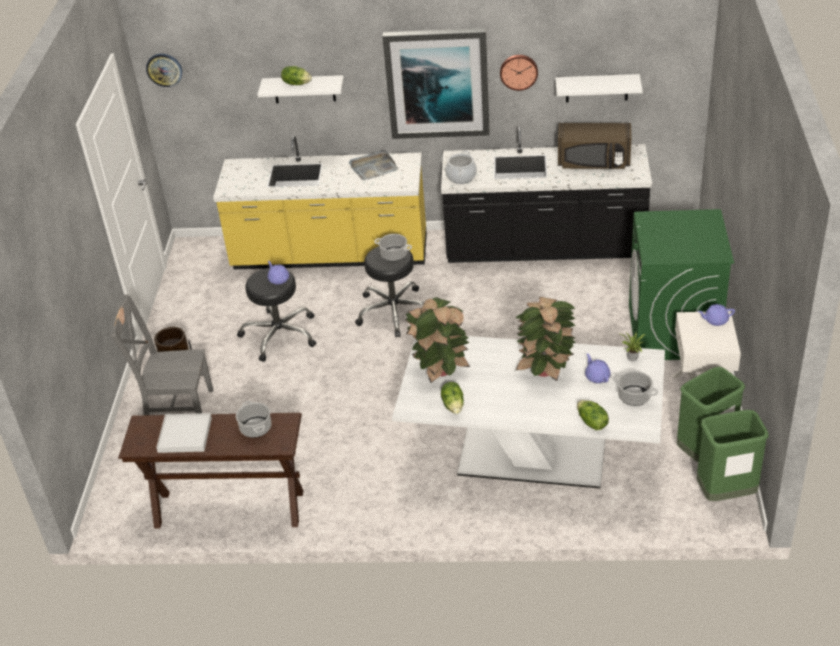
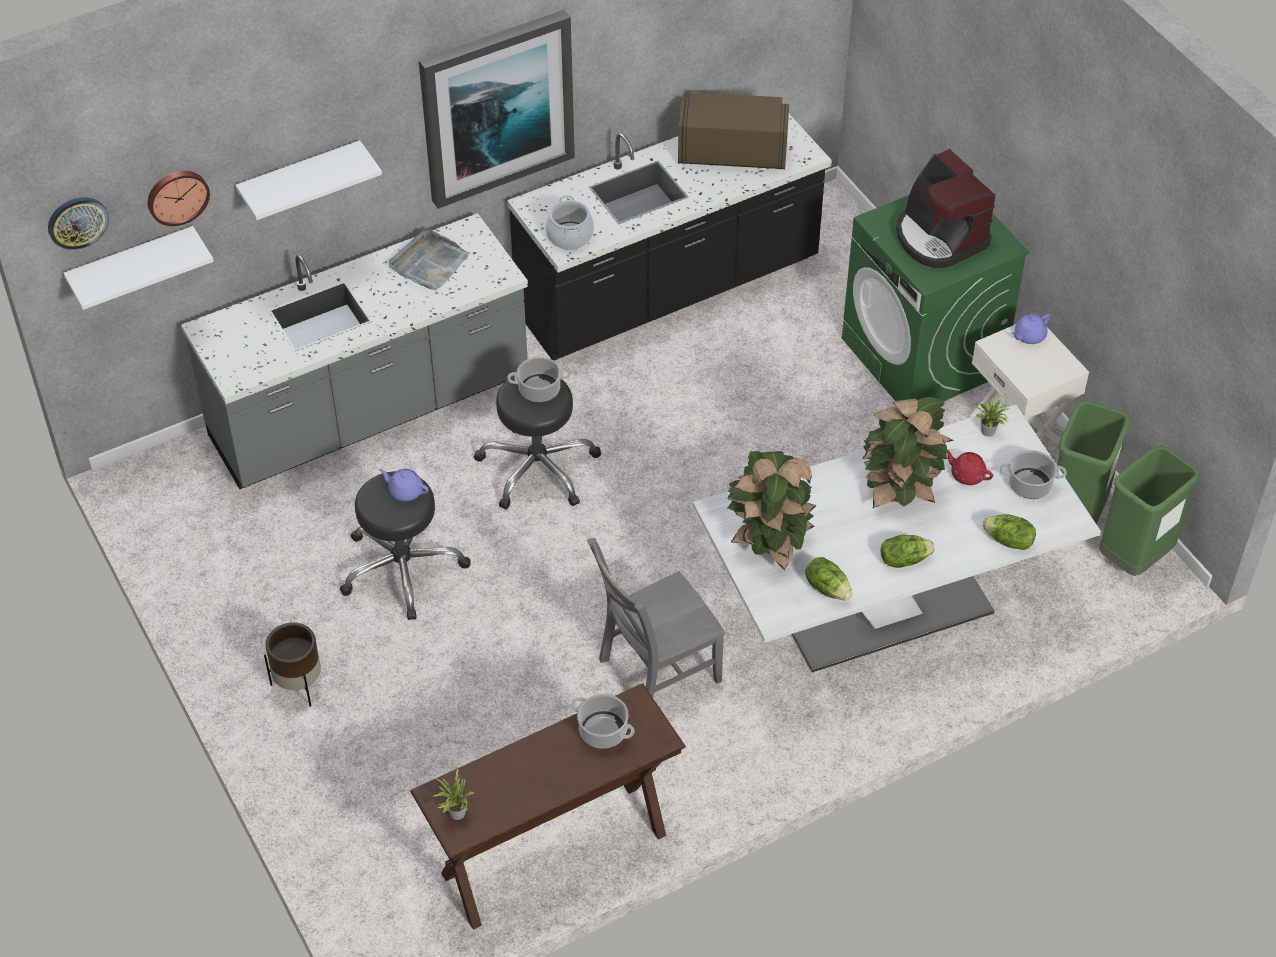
camera: 35 degrees left, 10 degrees up
grey chair [110,294,213,415] -> grey chair moved to [587,538,726,697]
white tray [156,413,212,453] -> none
yellow counter [213,135,427,269] -> grey counter [181,213,528,489]
lettuce [281,66,312,85] -> lettuce moved to [880,535,935,568]
wall clock [500,55,538,91] -> wall clock moved to [148,171,210,226]
white shelf [555,74,643,103] -> white shelf moved to [63,226,214,310]
brown microwave [558,123,632,169] -> brown microwave turned 150 degrees counterclockwise [678,92,789,169]
purple teapot [585,353,610,383] -> red teapot [947,450,993,485]
none -> potted plant [433,768,475,820]
none -> coffee machine [896,149,995,268]

